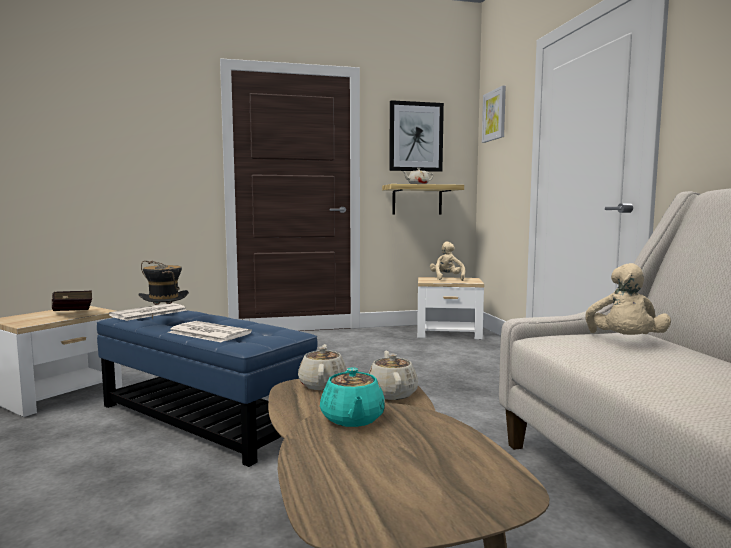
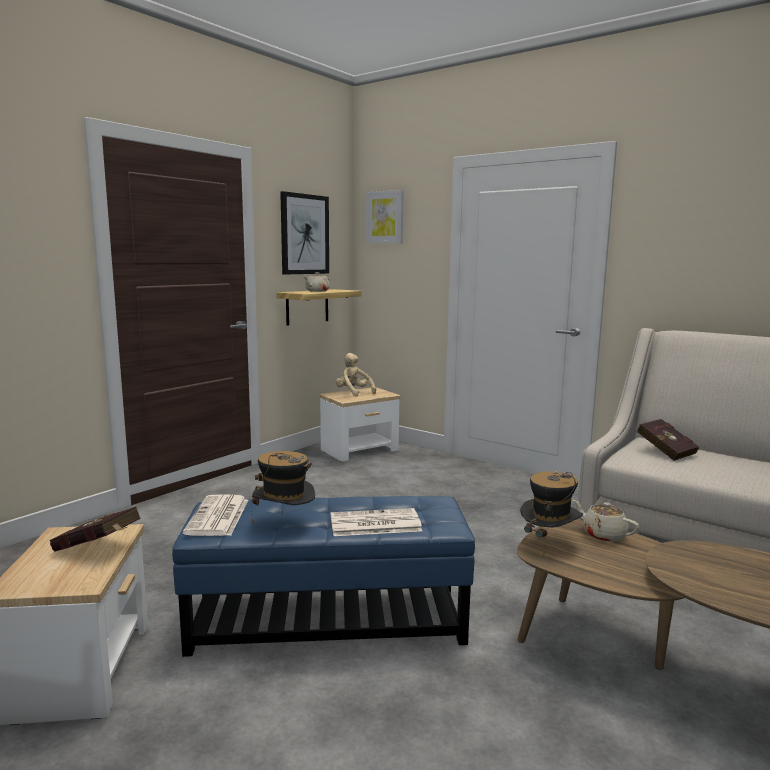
camera: 40 degrees left, 5 degrees up
beige teapot [298,344,347,390] -> hat [520,471,583,557]
turquoise teapot [320,368,385,427] -> none
beige plush toy [585,263,671,335] -> red book [637,419,699,461]

